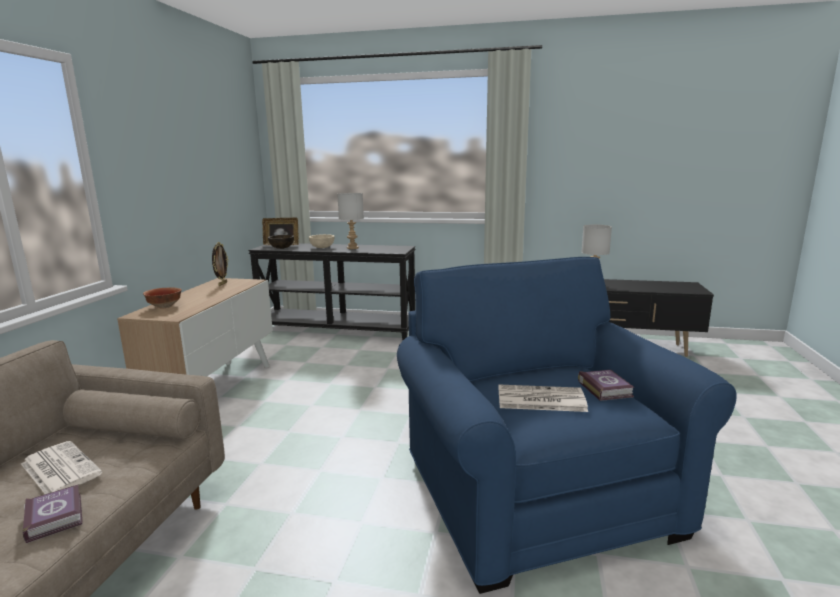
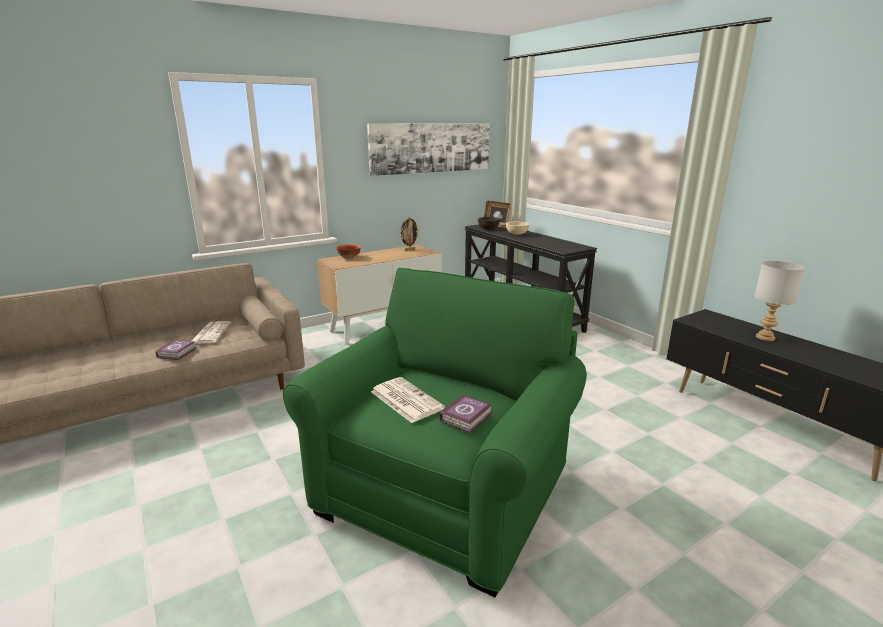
camera: 45 degrees right, 5 degrees up
grey table lamp [337,193,364,249] -> none
blue armchair [397,257,737,594] -> green armchair [283,268,587,597]
none -> picture [367,123,490,176]

